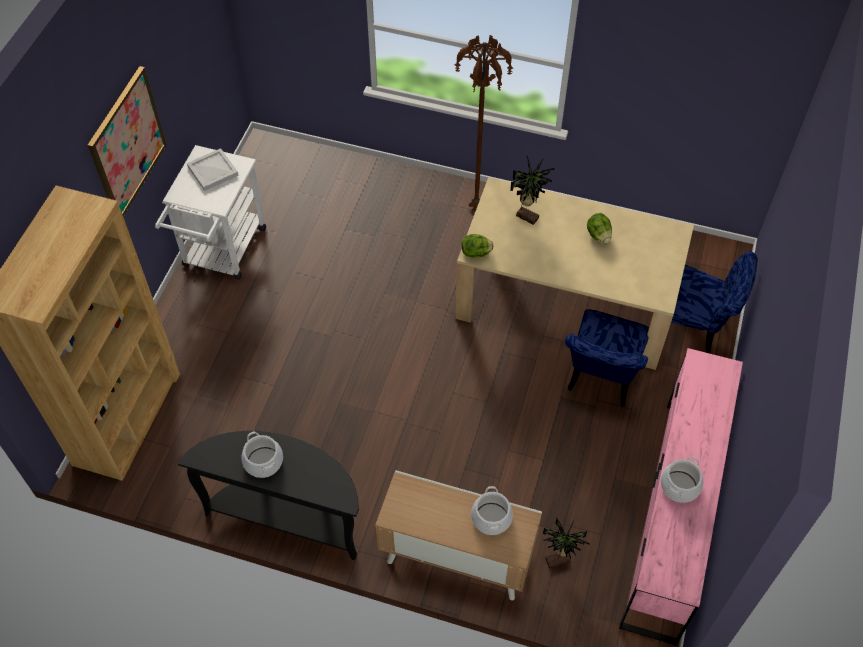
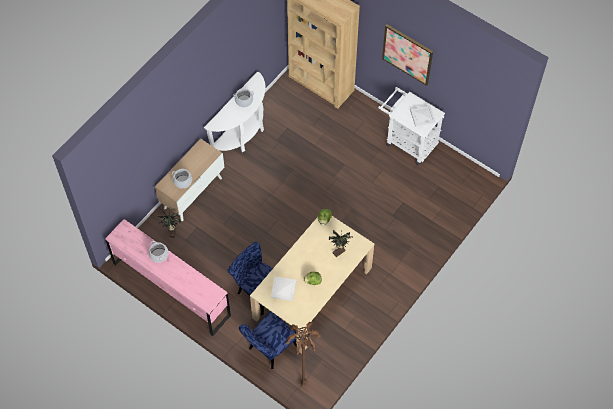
camera: 110 degrees right, 5 degrees up
black console table [178,430,359,560] -> white console table [204,71,265,153]
brown floor lamp [454,35,513,210] -> brown floor lamp moved to [286,322,321,387]
none -> white tray [271,277,297,301]

